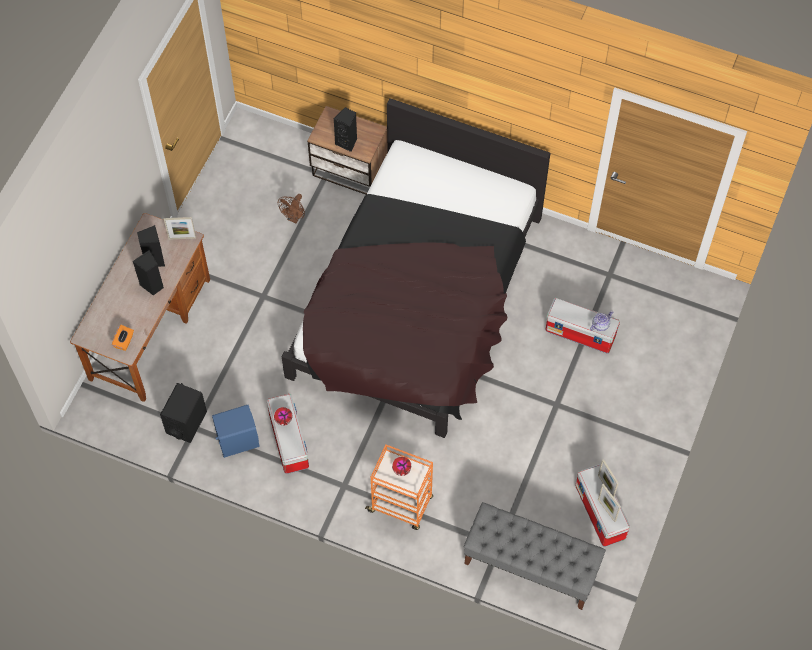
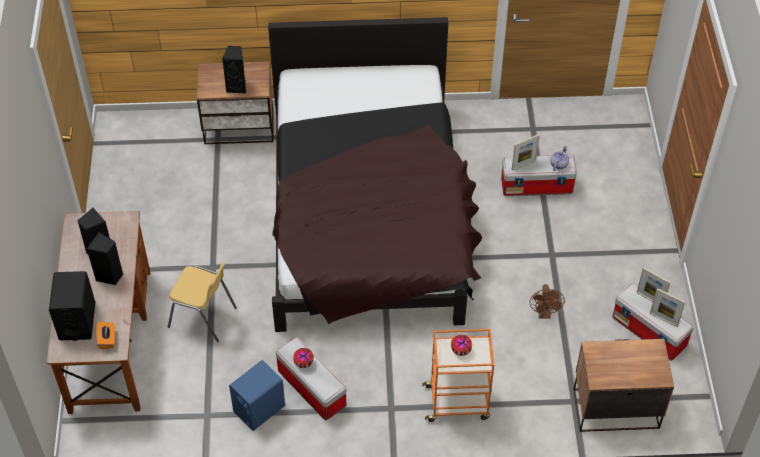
camera: 25 degrees left, 10 degrees down
black speaker [160,383,207,443] -> black speaker moved to [49,271,95,341]
picture frame [164,217,196,240] -> picture frame moved to [512,134,540,171]
brown fan [278,194,305,223] -> brown fan moved to [530,284,565,319]
grey bench [464,502,606,610] -> nightstand [573,339,674,432]
none -> yellow chair [168,263,237,342]

